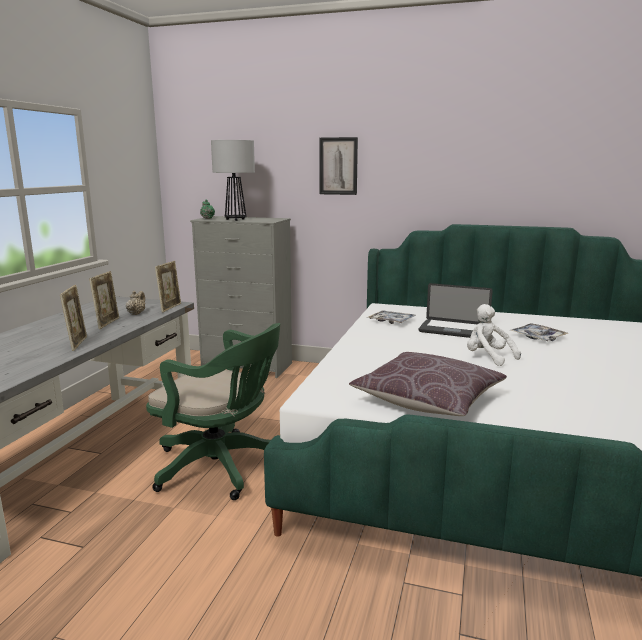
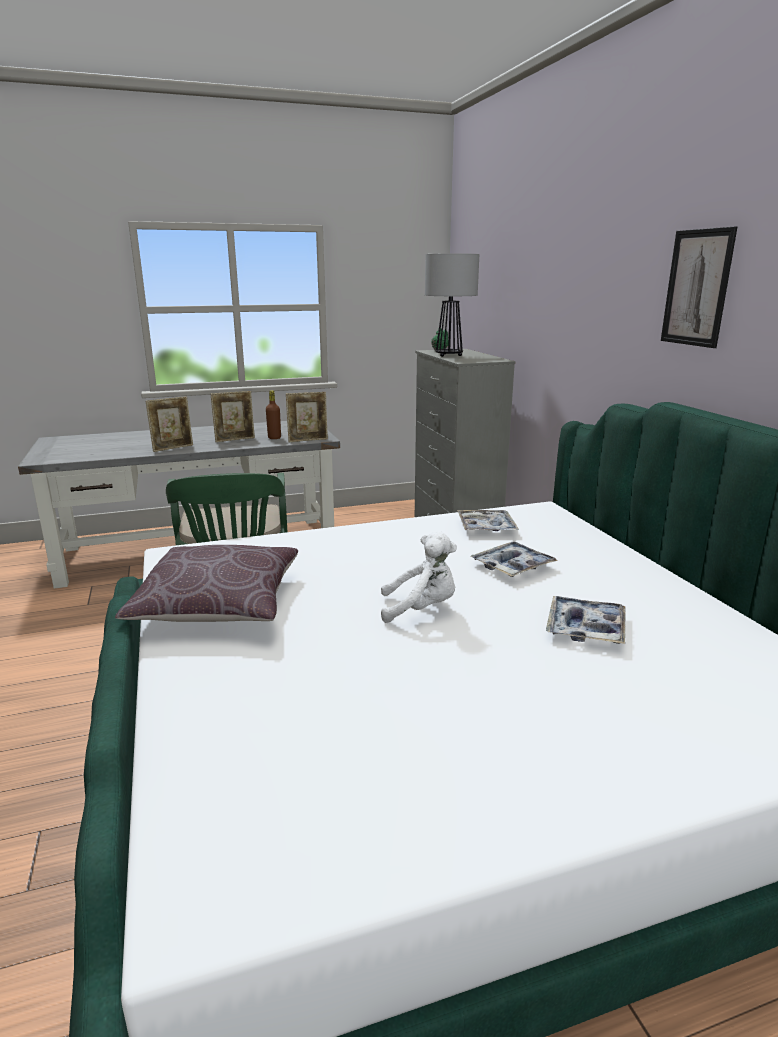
camera: 55 degrees right, 5 degrees up
beige teapot [126,291,145,315] -> brown bottle [266,390,281,439]
picture [320,137,358,195] -> picture moved to [661,227,737,348]
laptop [418,283,493,338] -> tray [470,541,558,577]
white plush toy [467,304,521,366] -> white plush toy turned 75 degrees clockwise [381,531,457,623]

